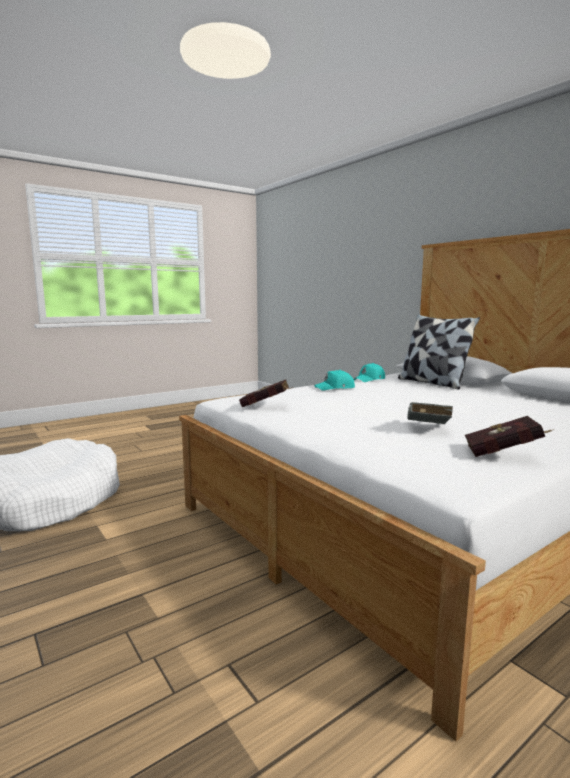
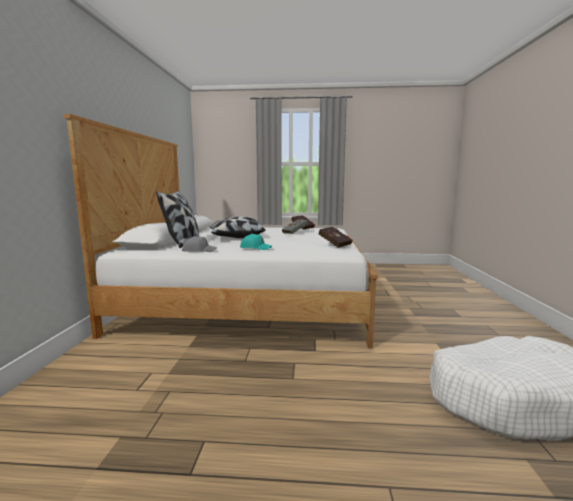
camera: 140 degrees left, 0 degrees up
turquoise cap [354,363,385,382] -> grey cap [182,236,217,252]
none -> pillow [209,216,266,238]

